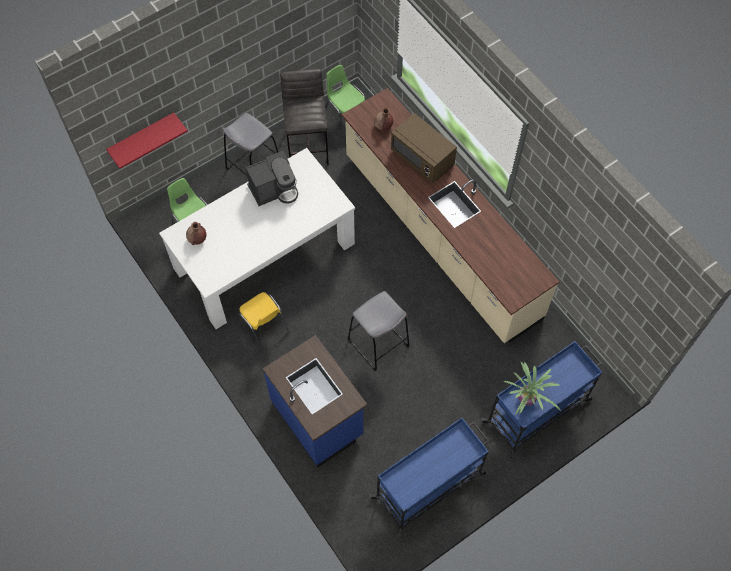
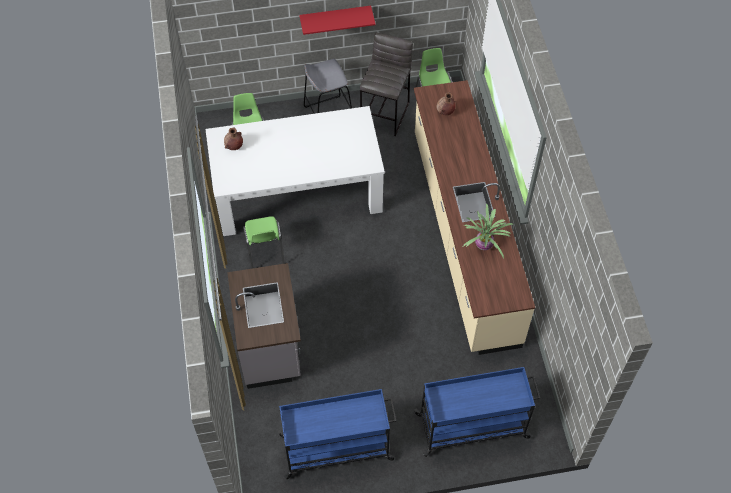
camera: 25 degrees right, 5 degrees down
red shelf [106,113,188,169] -> red shelf moved to [299,6,376,35]
yellow chair [238,292,289,351] -> green chair [243,216,285,268]
coffee machine [246,151,298,206] -> none
blue counter [263,335,367,467] -> grey counter [227,263,301,389]
grey stool [348,291,409,371] -> none
brown microwave [391,113,457,183] -> none
potted plant [503,361,561,414] -> potted plant moved to [463,203,513,258]

